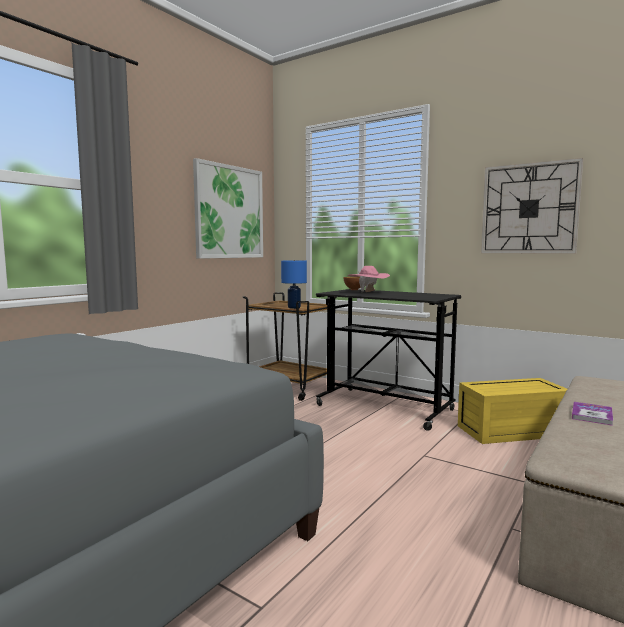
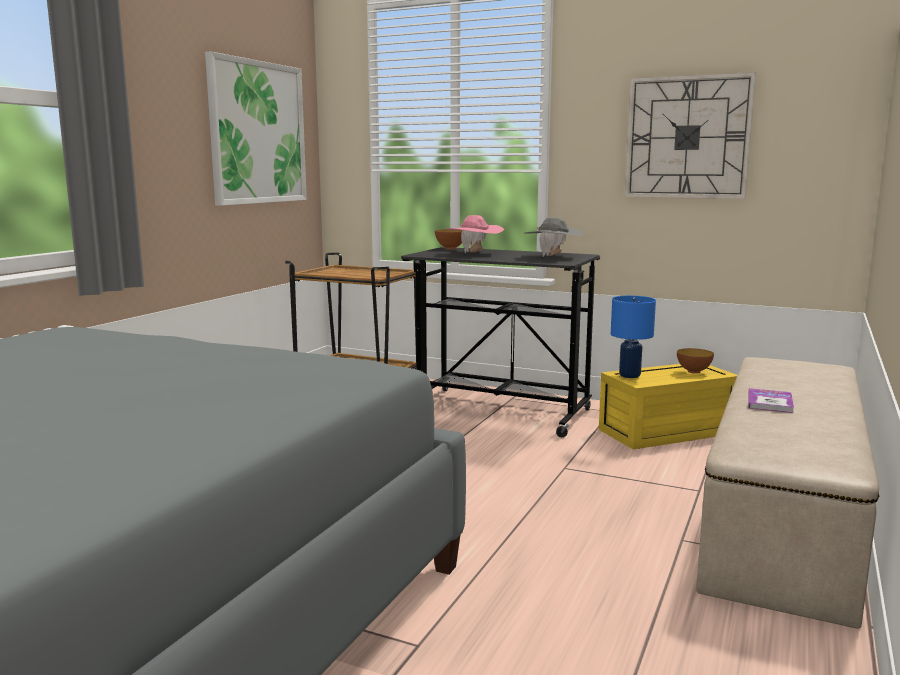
camera: 10 degrees left, 5 degrees up
blue table lamp [281,260,307,309] -> blue table lamp moved to [611,296,656,378]
none -> grey hat [526,217,583,257]
none -> bowl [677,348,714,374]

